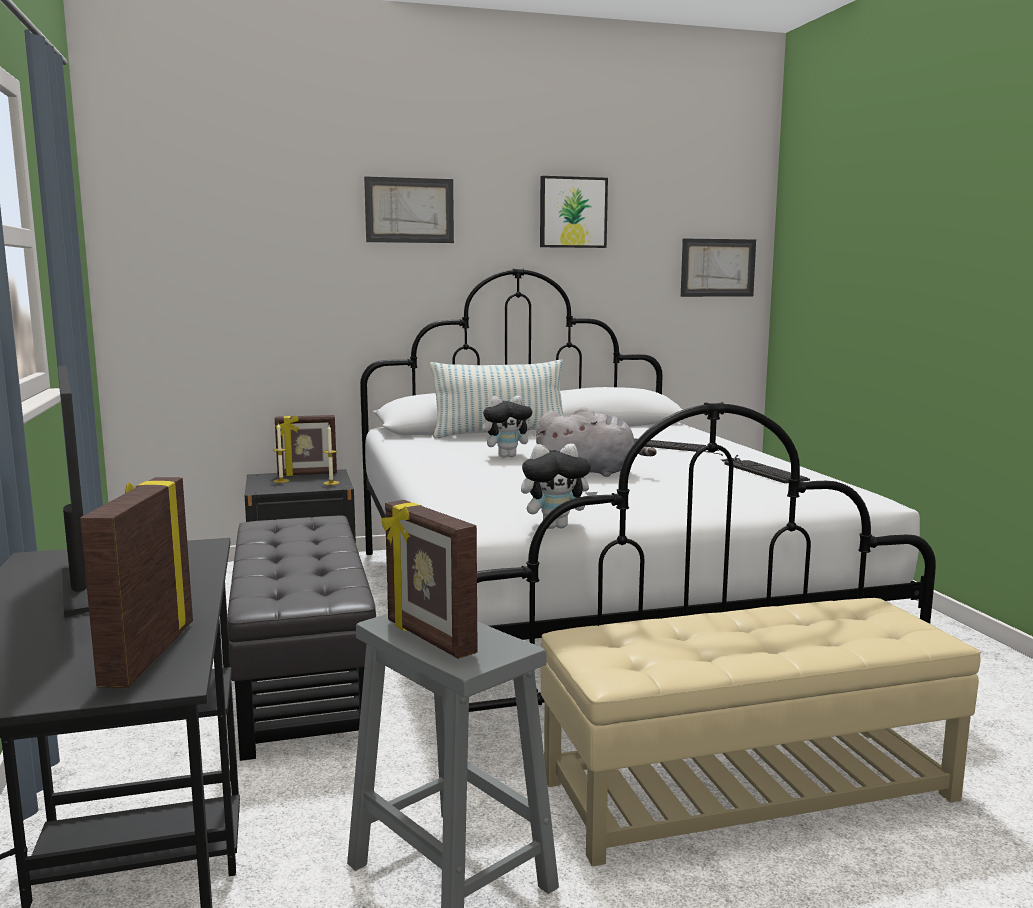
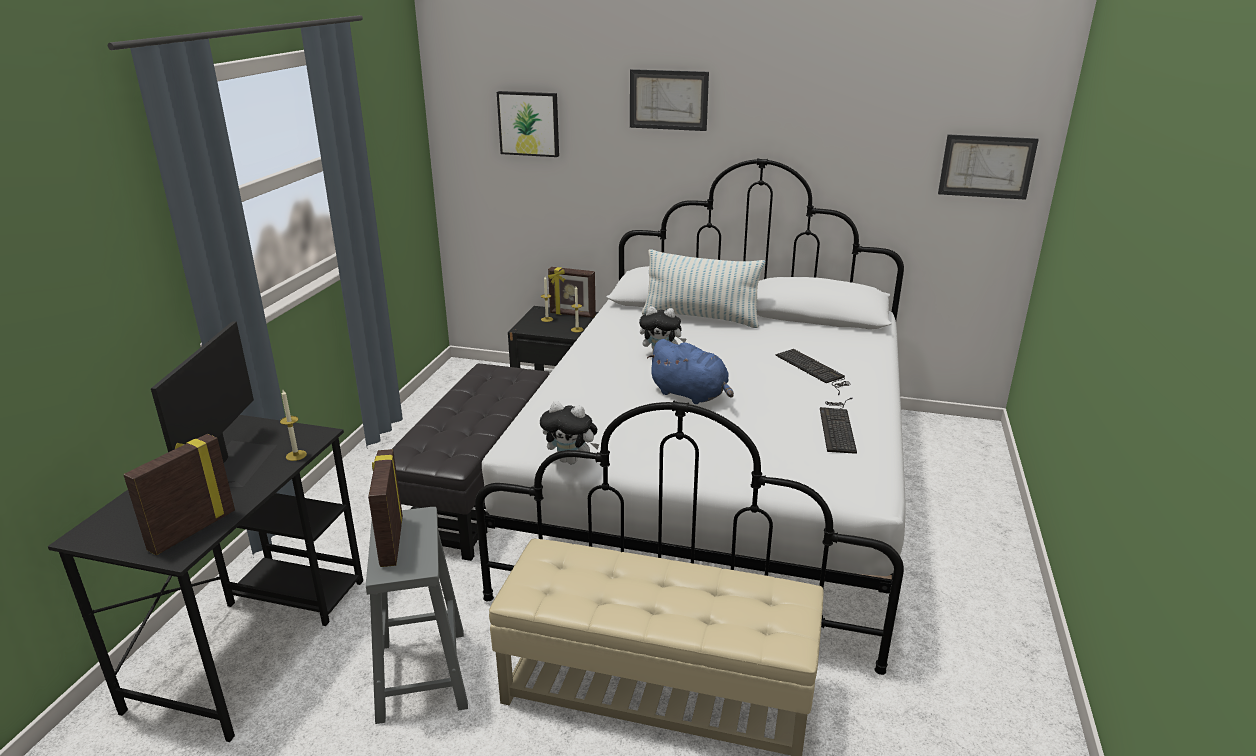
camera: 30 degrees right, 15 degrees up
grey plush toy [536,407,657,477] -> blue plush toy [647,339,734,404]
picture [540,176,608,248] -> picture moved to [497,91,559,157]
none -> candle [280,390,307,461]

